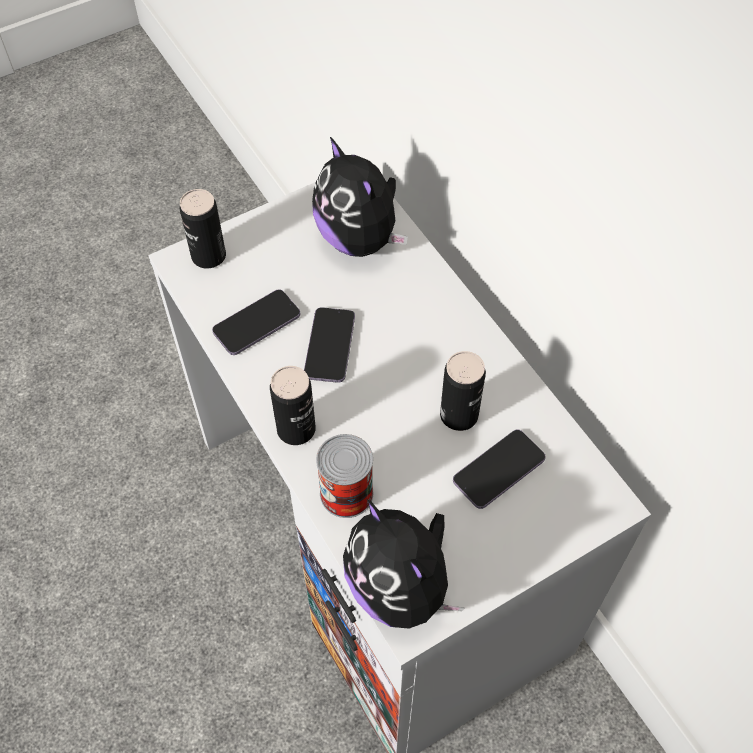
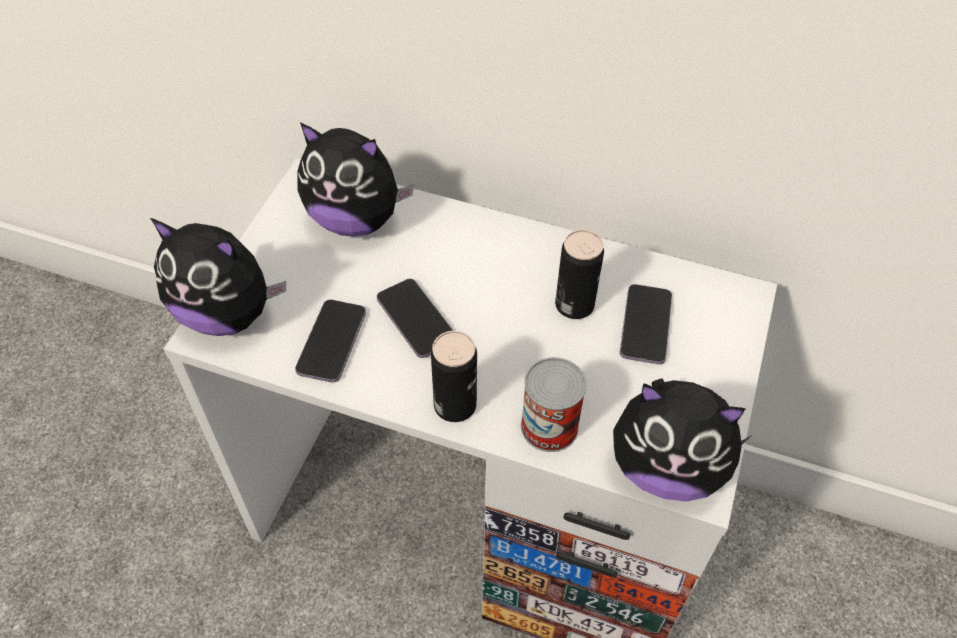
camera: 40 degrees left, 5 degrees down
can [180,189,226,269] -> plush toy [150,218,286,336]

